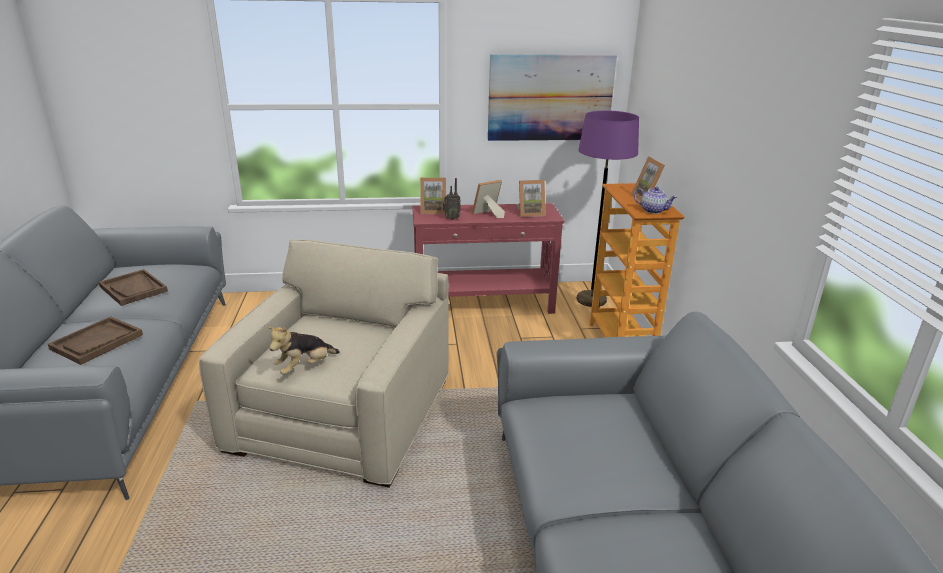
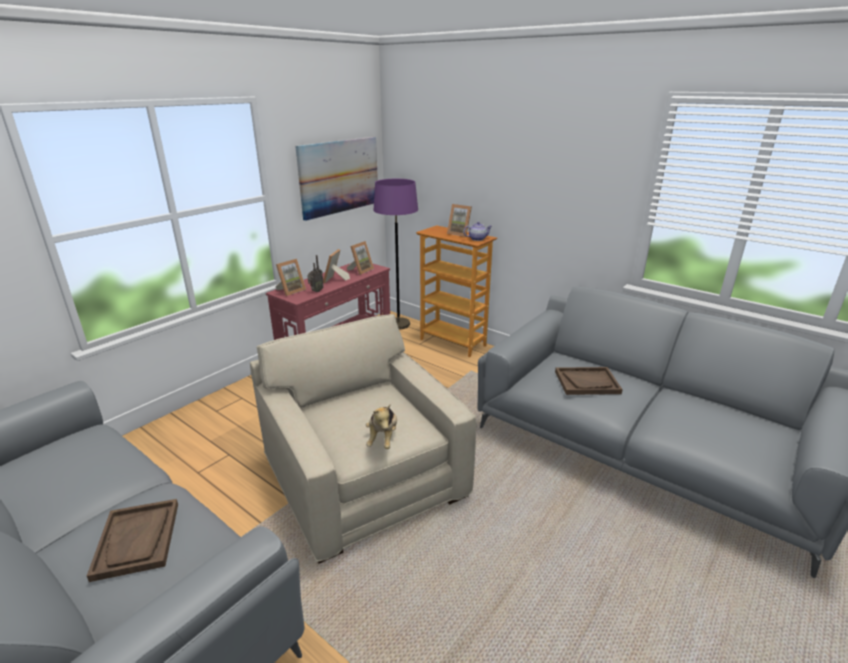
camera: 45 degrees left, 0 degrees up
brown tray [99,269,168,306] -> brown tray moved to [555,367,623,395]

